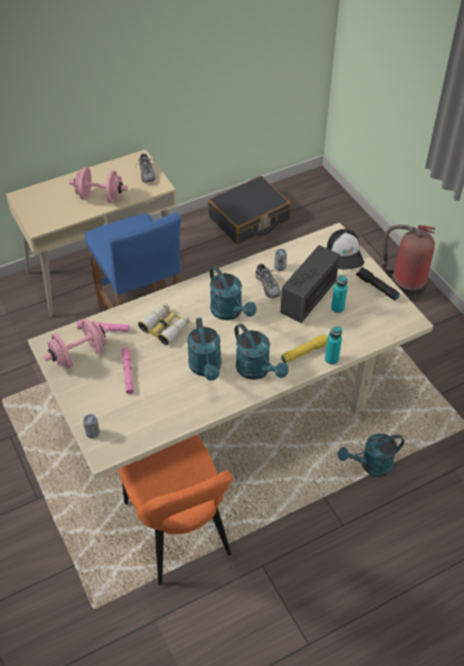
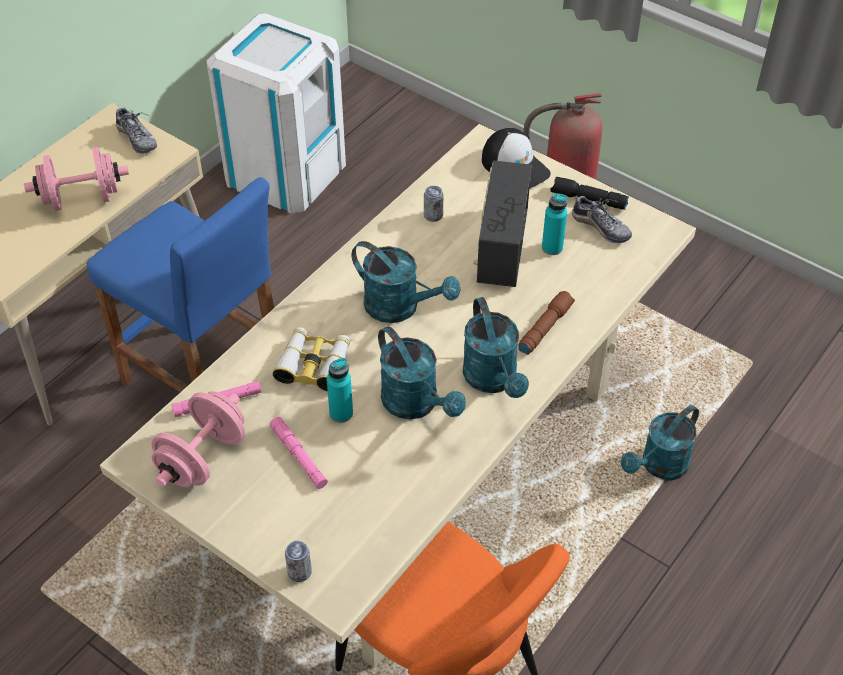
camera: 25 degrees left, 0 degrees up
black suitcase [208,176,291,244] -> white trash can [206,13,346,214]
turquoise watering can [234,324,289,380] -> turquoise watering can turned 45 degrees clockwise [463,297,529,398]
shoe [255,264,281,298] -> shoe moved to [572,195,632,243]
yellow flashlight [281,334,327,363] -> brown flashlight [518,291,575,355]
turquoise bottle [325,326,342,365] -> turquoise bottle moved to [326,358,353,423]

